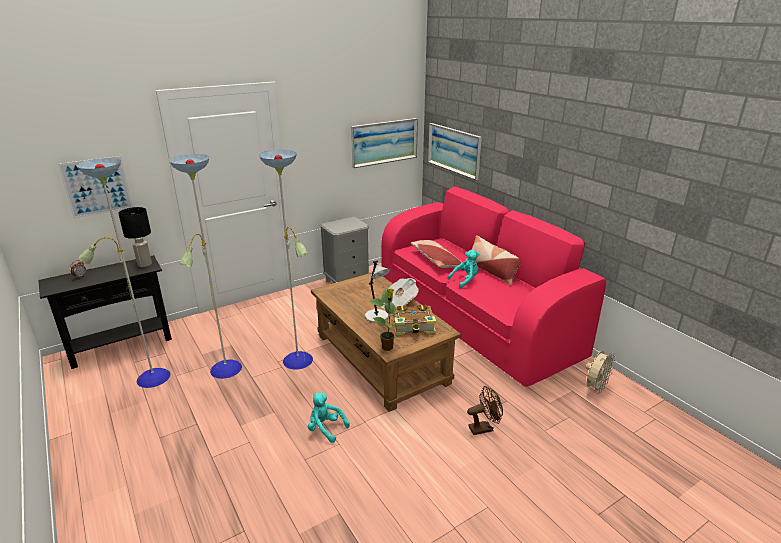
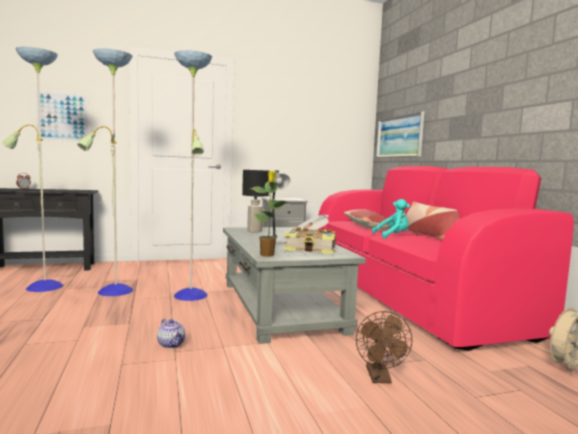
camera: 15 degrees right, 20 degrees down
black table lamp [118,207,152,267] -> black table lamp moved to [242,170,269,233]
turquoise plush toy [308,392,350,443] -> teapot [157,319,185,349]
brown coffee table [311,272,461,412] -> grey coffee table [223,227,366,344]
picture [351,118,418,168] -> none
brown fan [467,386,503,435] -> brown fan turned 90 degrees clockwise [356,311,412,383]

